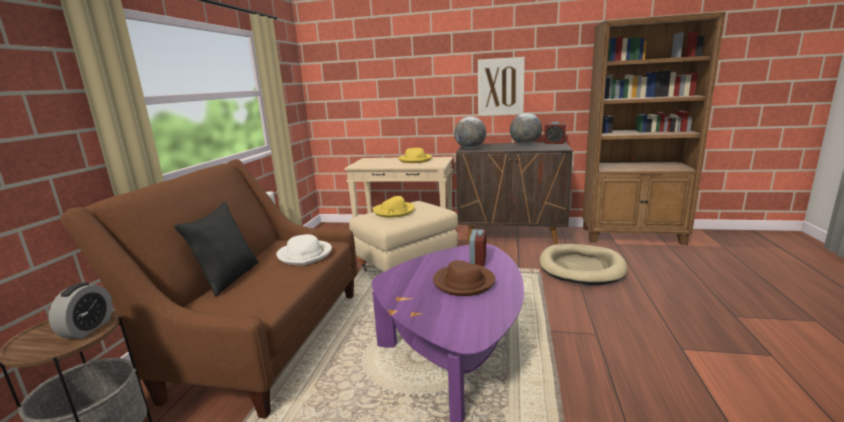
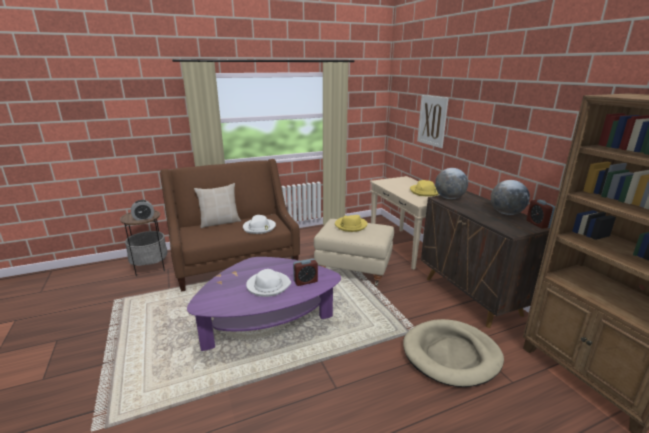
camera: 55 degrees right, 5 degrees up
black pillow [174,202,259,297] -> beige pillow [194,183,241,228]
brown hat [433,260,495,296] -> white hat [246,269,291,297]
picture [478,57,525,116] -> picture moved to [417,95,449,148]

